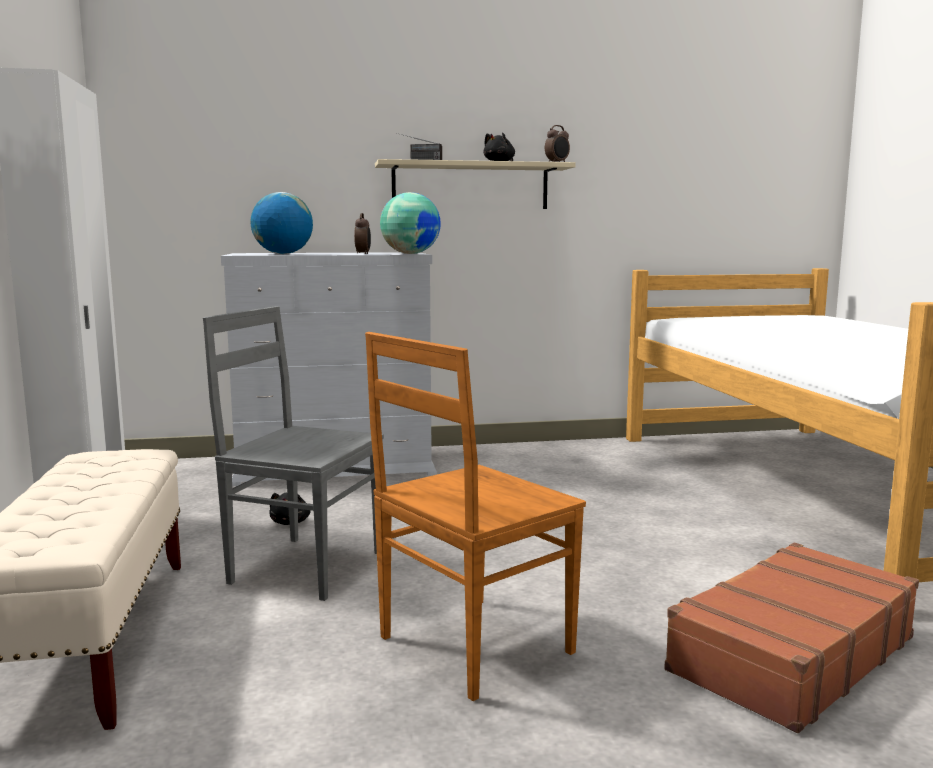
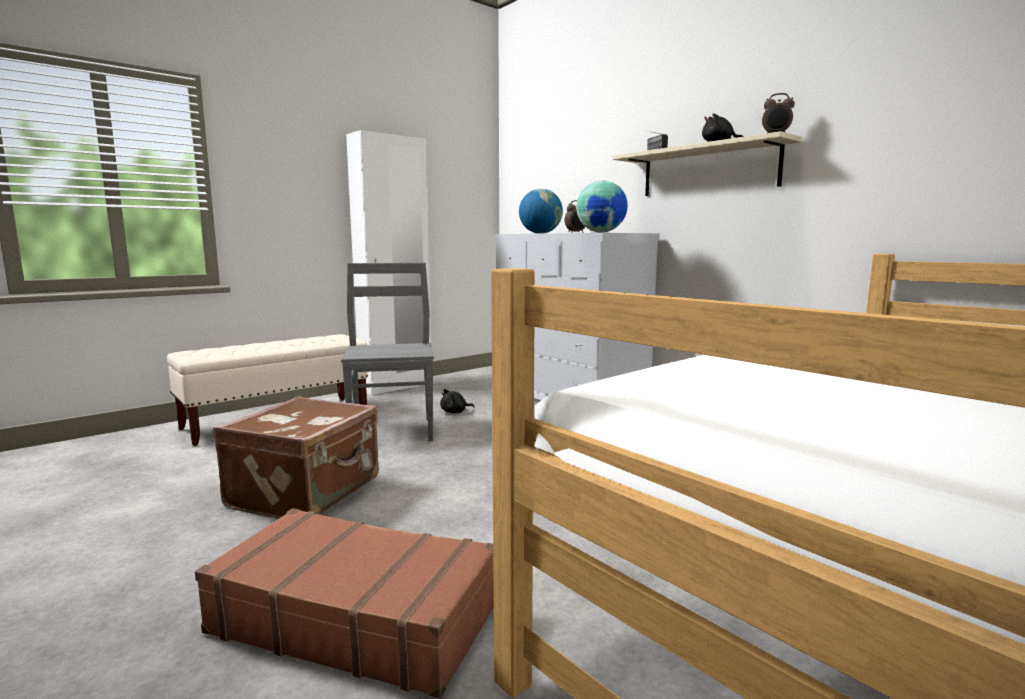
camera: 60 degrees right, 0 degrees up
brown chair [365,332,586,701] -> brown suitcase [213,396,379,519]

